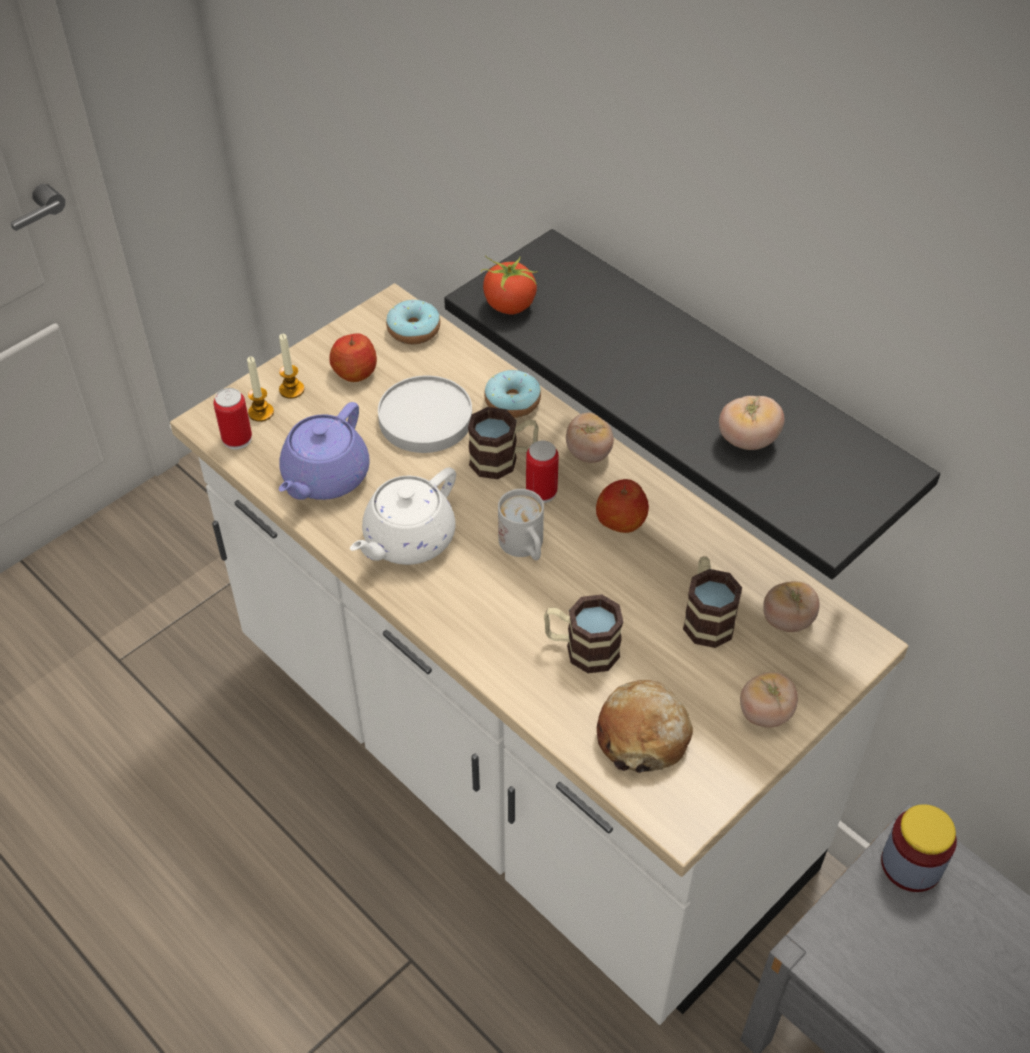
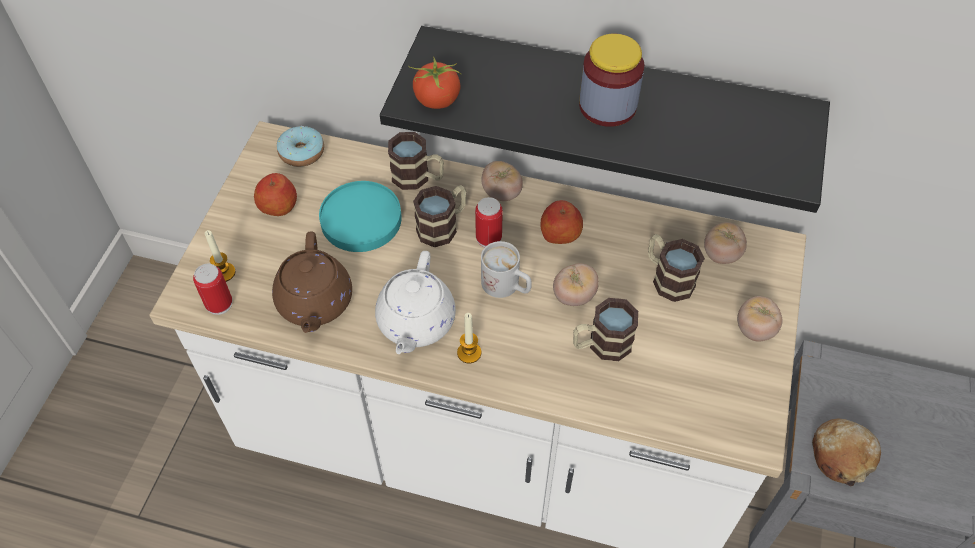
camera: 30 degrees left, 5 degrees up
candle [279,334,304,399] -> candle moved to [457,313,481,363]
purple teapot [279,402,370,500] -> brown teapot [272,231,352,333]
white plate [378,376,472,453] -> turquoise plate [319,181,402,252]
donut [484,370,541,418] -> mug [388,132,444,190]
bread [597,680,693,773] -> bread moved to [812,418,881,487]
tomato [719,396,785,450] -> tomato moved to [553,263,599,306]
jar [881,804,957,892] -> jar moved to [579,34,644,127]

